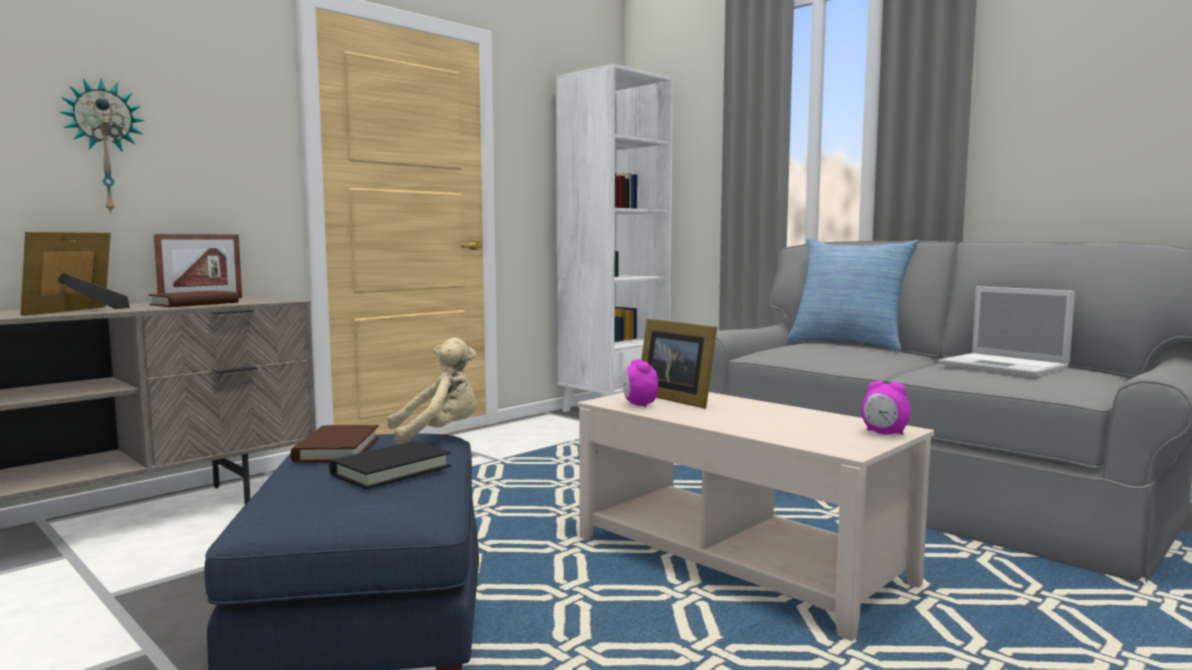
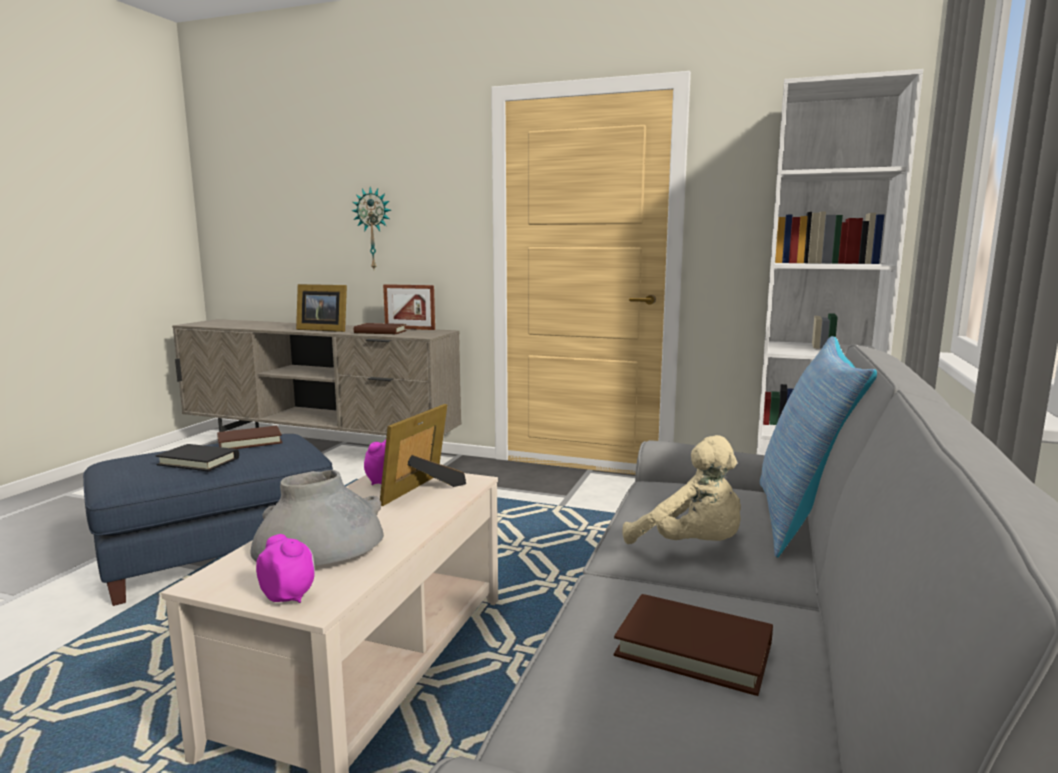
camera: 65 degrees right, 5 degrees up
picture frame [20,232,130,316] -> picture frame turned 150 degrees counterclockwise [296,284,347,332]
beige plush toy [387,338,477,445] -> beige plush toy moved to [622,435,741,544]
alarm clock [861,381,911,435] -> alarm clock turned 120 degrees clockwise [256,534,315,603]
laptop [938,286,1075,377] -> brown book [614,594,773,696]
none -> grey vase [250,470,384,566]

